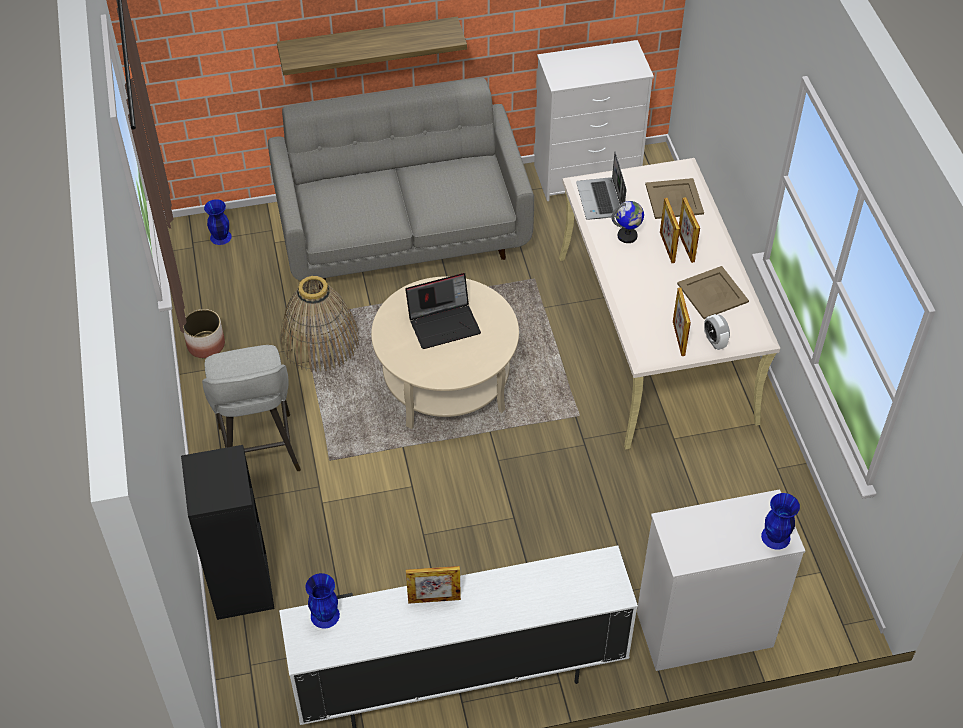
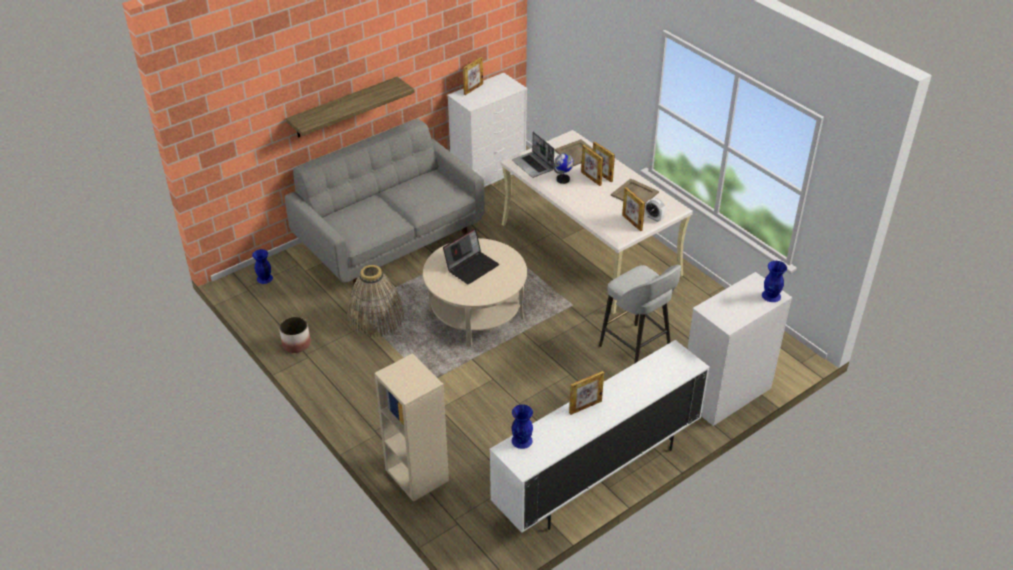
camera: 25 degrees left, 10 degrees down
black bookcase [181,445,275,620] -> beige bookcase [374,353,449,502]
grey stool [202,345,301,471] -> grey stool moved to [599,265,681,364]
none -> picture frame [463,57,483,95]

